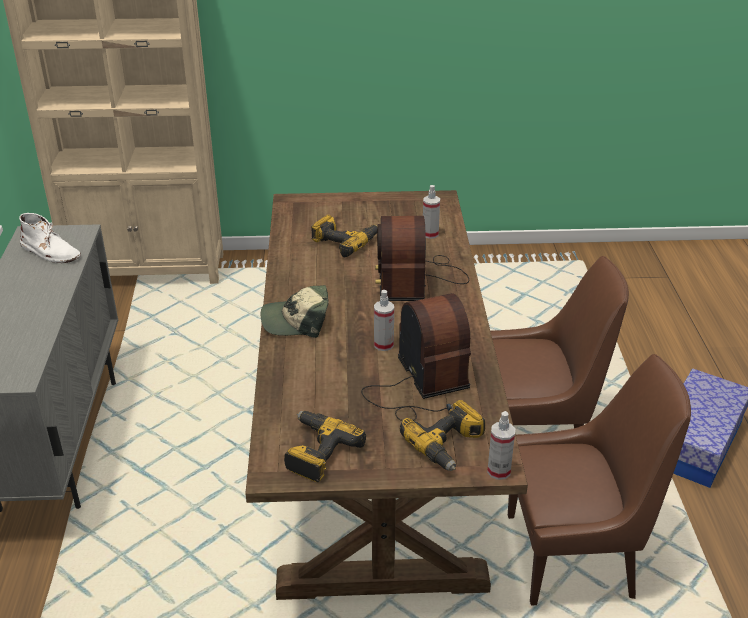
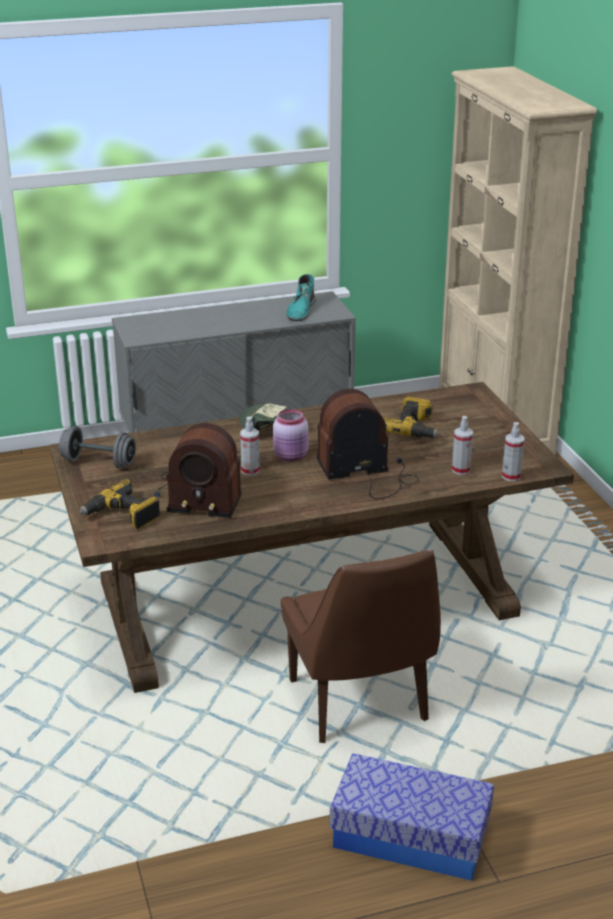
camera: 75 degrees right, 5 degrees down
white boot [19,213,81,263] -> turquoise boot [286,274,316,321]
power drill [284,411,366,482] -> grey dumbbell [59,426,136,468]
radio [361,293,471,421] -> radio turned 45 degrees clockwise [154,423,242,518]
spray bottle [487,411,515,480] -> spray bottle moved to [502,422,525,481]
brown chair [508,354,691,606] -> none
none -> pink jar [273,409,309,462]

